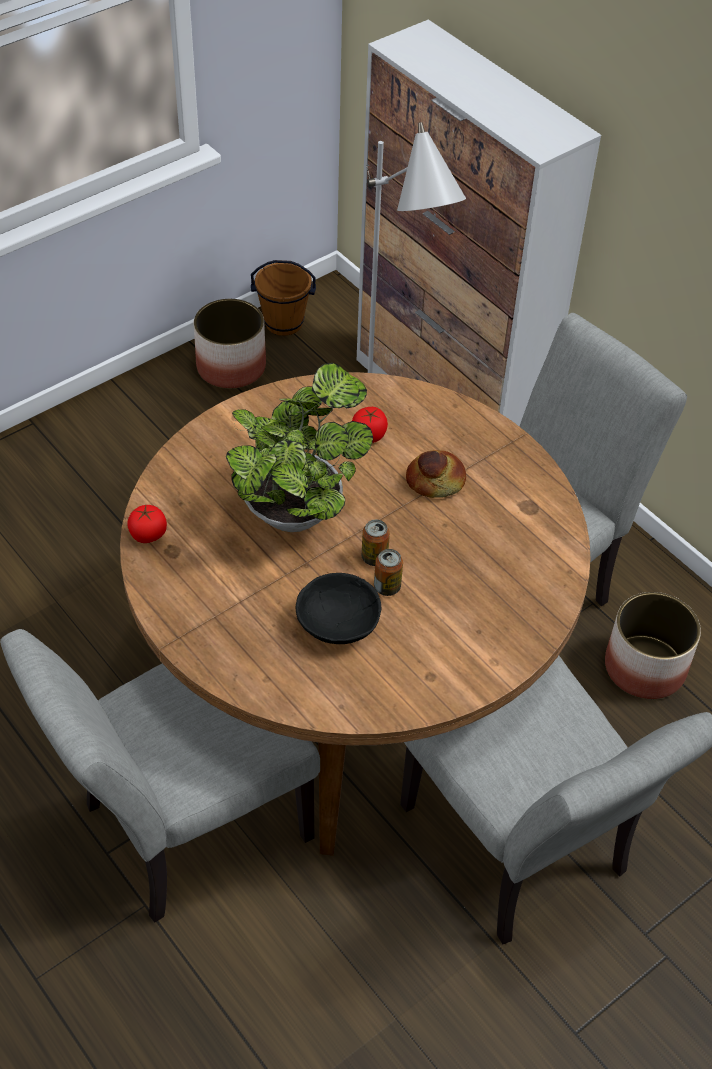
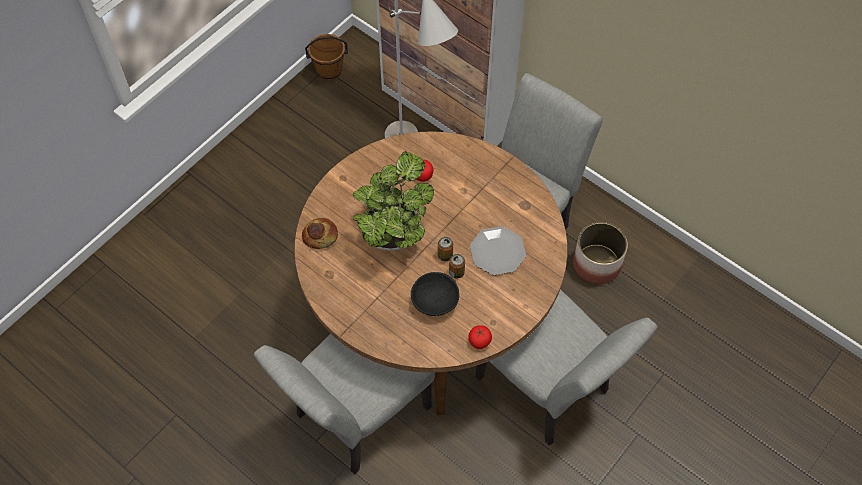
camera: 10 degrees left, 10 degrees up
tomato [127,505,167,543] -> tomato moved to [468,325,492,349]
planter [194,299,266,388] -> none
bread [406,450,466,498] -> bread moved to [302,218,338,249]
none -> plate [470,226,526,275]

